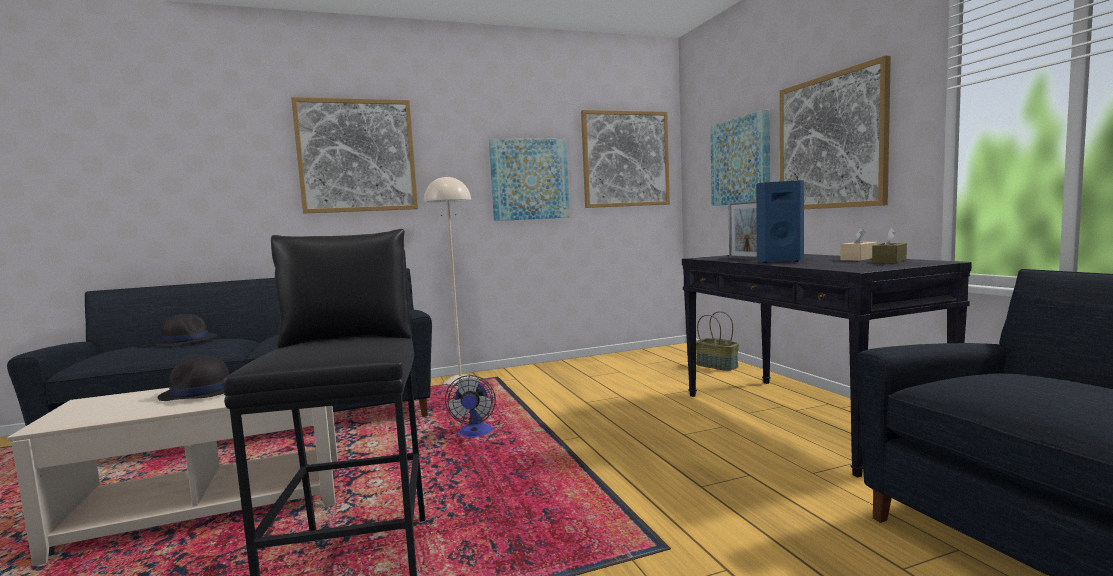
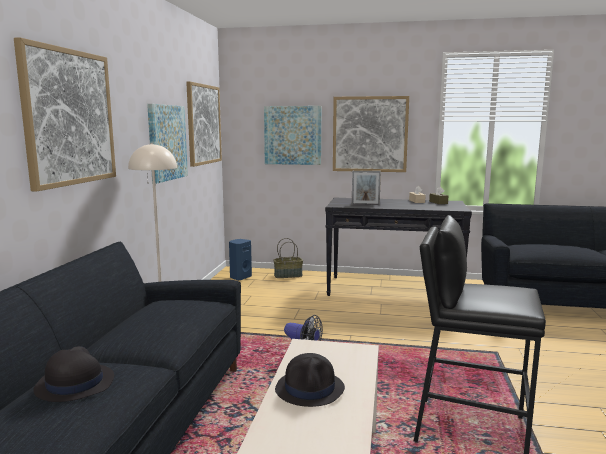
camera: 60 degrees left, 5 degrees up
blue speaker [756,180,804,263] -> blue speaker moved to [229,239,252,280]

